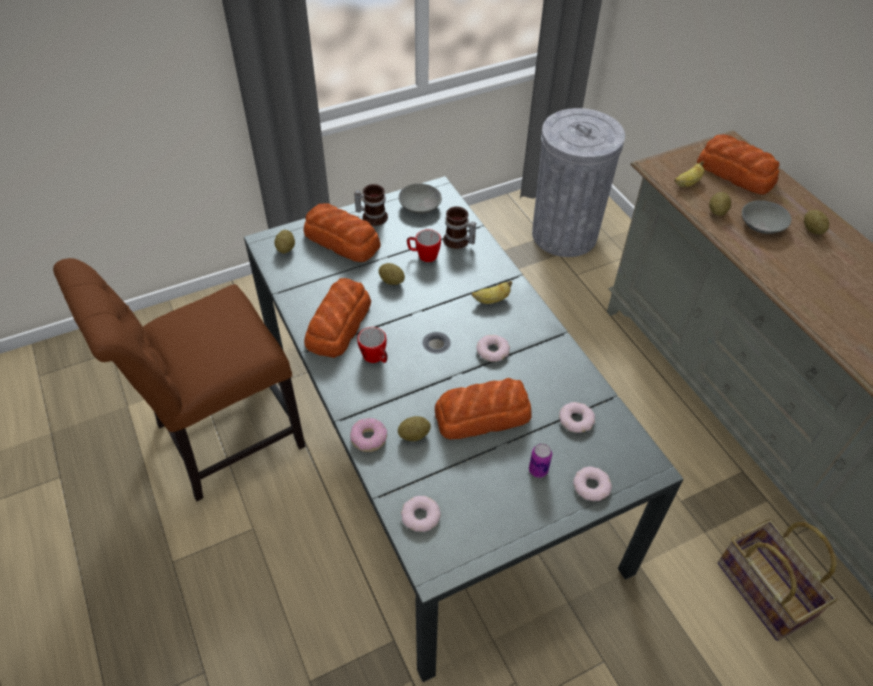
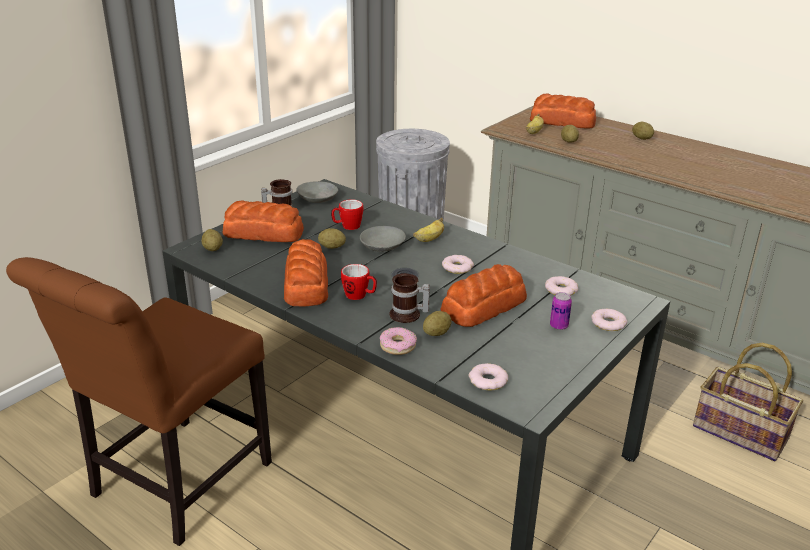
camera: 25 degrees left, 20 degrees down
mug [443,207,476,249] -> mug moved to [389,273,430,323]
grey bowl [742,200,791,234] -> grey bowl moved to [360,226,406,252]

